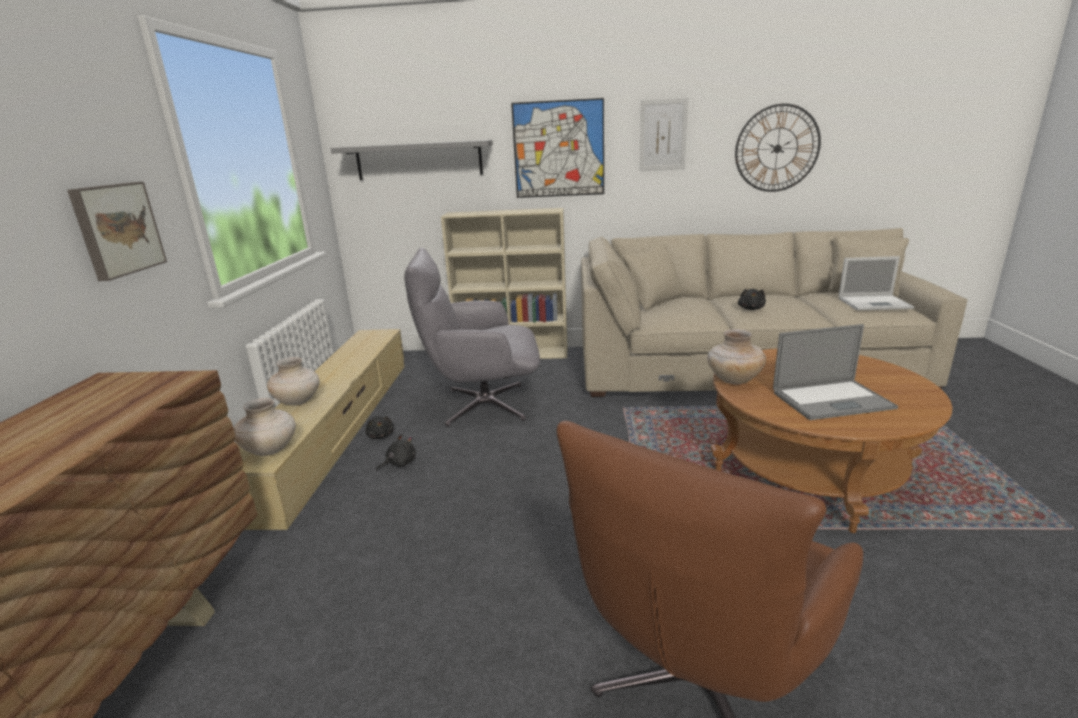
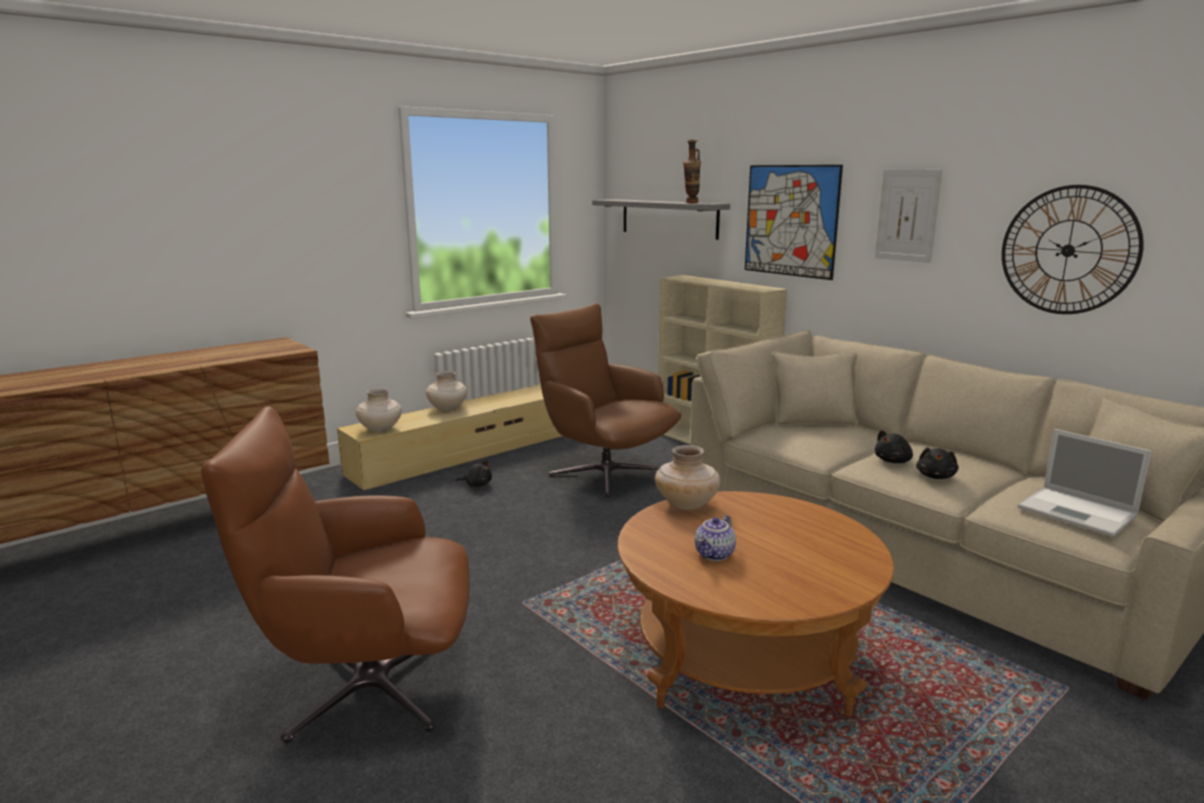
camera: 45 degrees right, 5 degrees down
picture [67,182,167,281] -> none
black plush toy [365,416,394,439] -> black plush toy moved to [916,447,958,479]
grey armchair [404,248,540,427] -> brown armchair [530,303,681,497]
laptop [773,324,898,420] -> teapot [695,515,736,561]
none -> vase [683,140,701,203]

